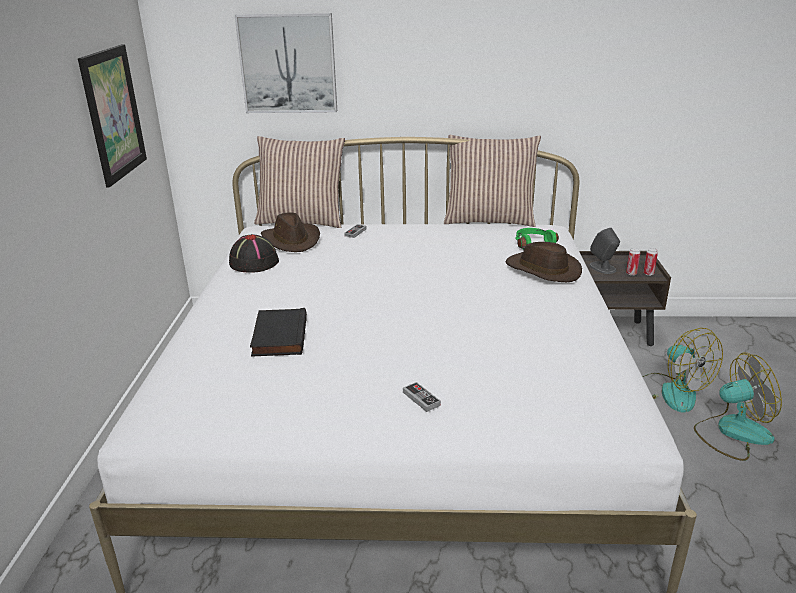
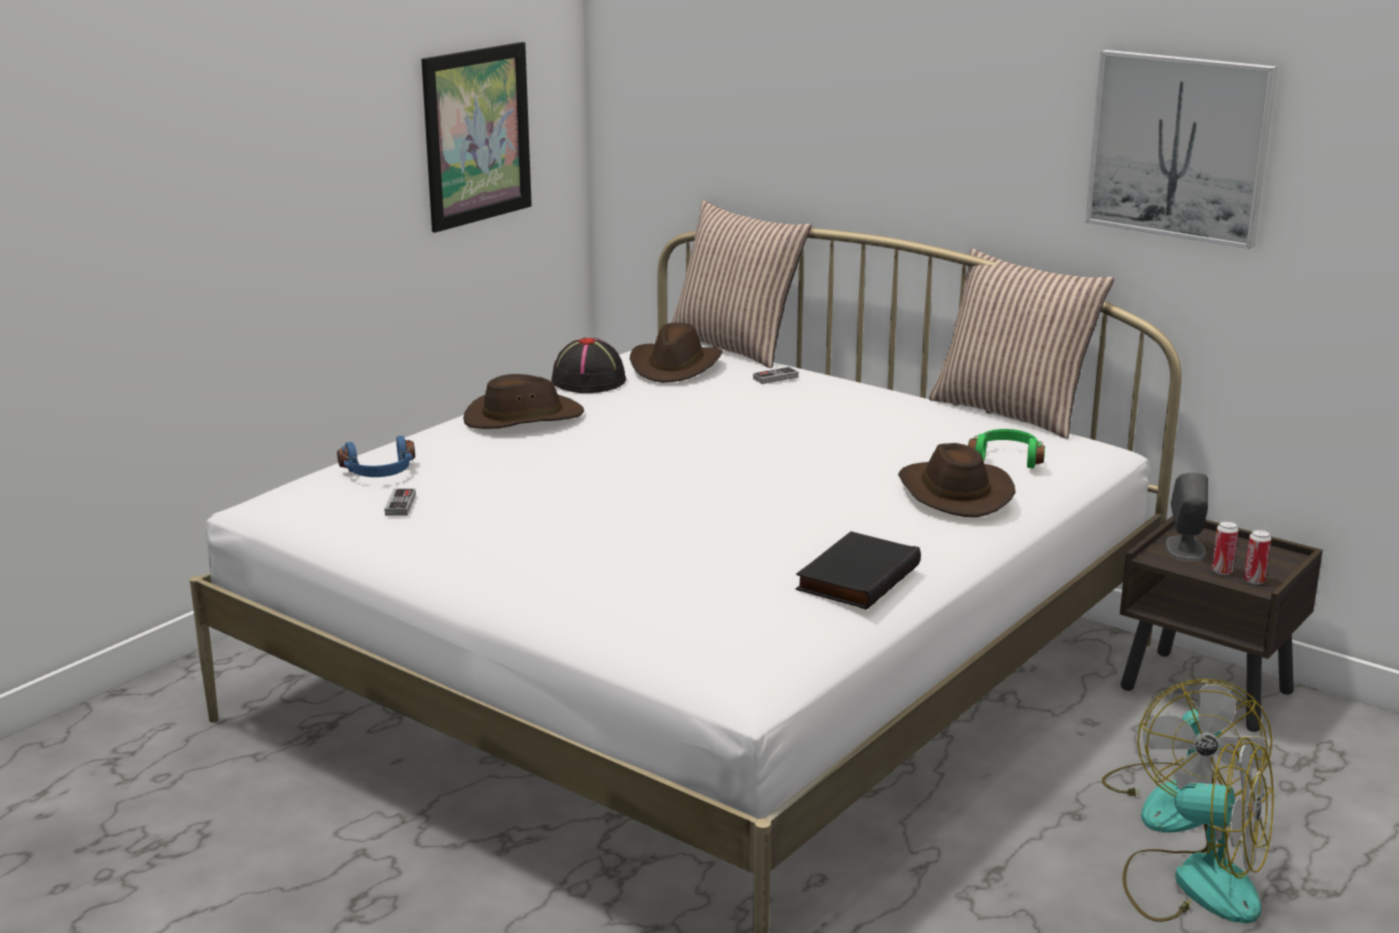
camera: 35 degrees right, 5 degrees down
picture [235,13,337,113] -> picture moved to [1086,50,1277,249]
black book [250,308,307,357] -> black book moved to [796,531,921,610]
game controller [403,382,441,412] -> game controller moved to [385,488,416,516]
none -> blue headphones [337,436,415,477]
none -> brown hat [463,374,584,429]

